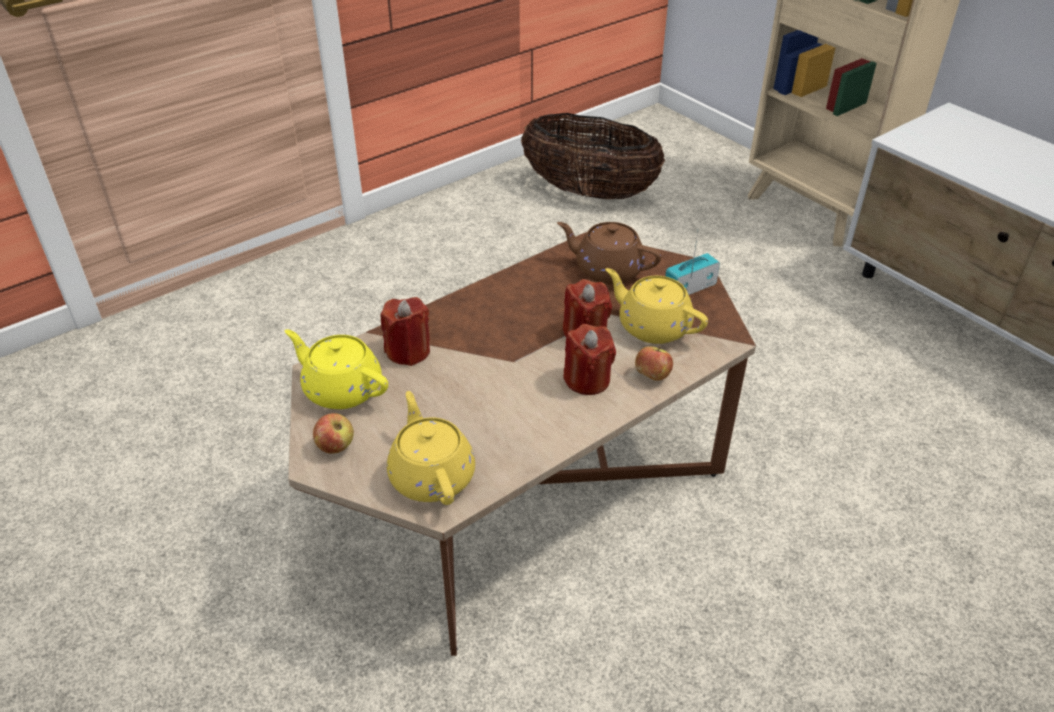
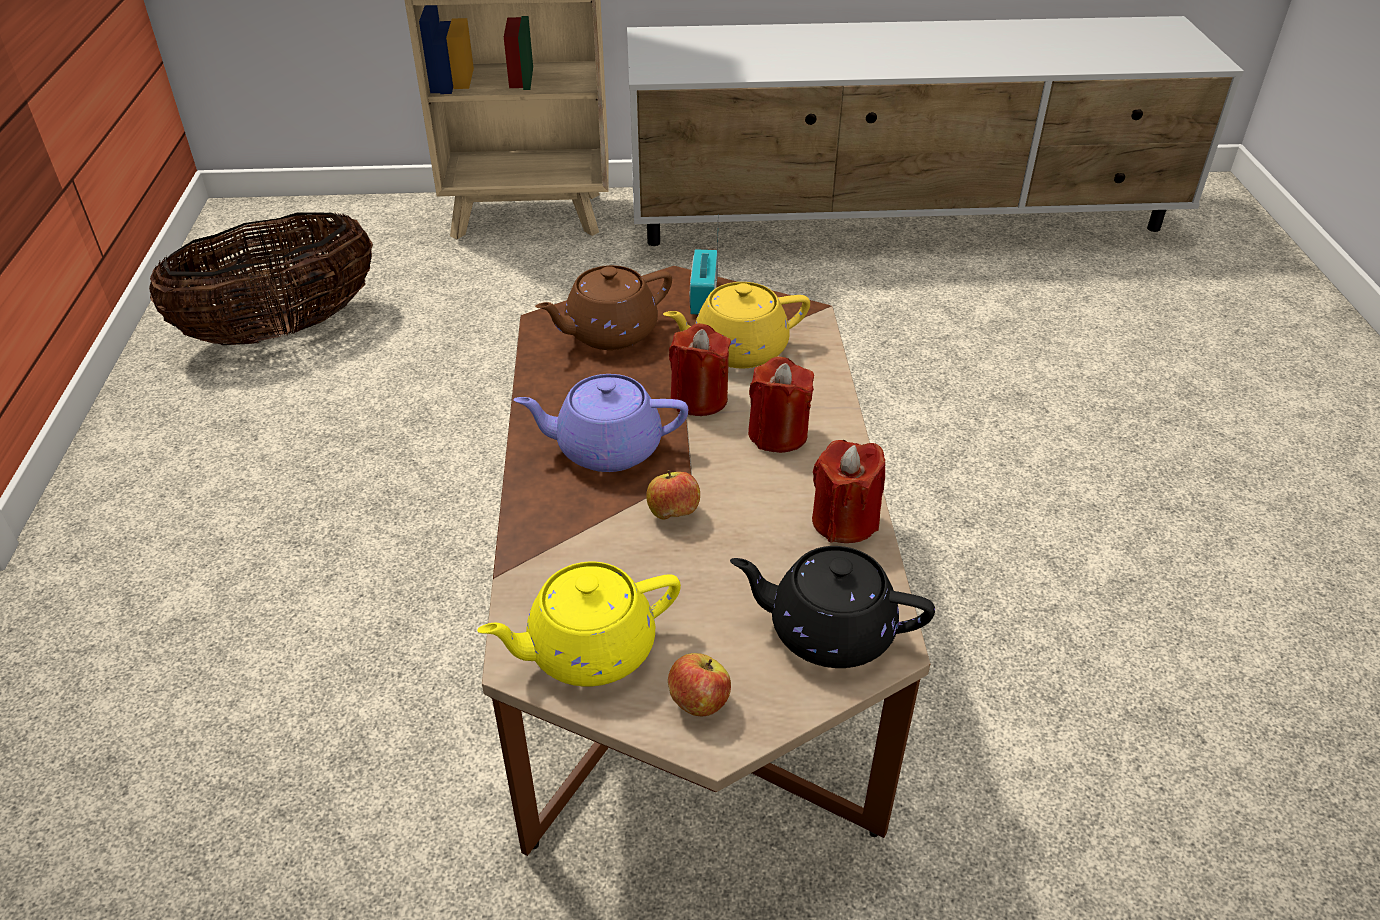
camera: 55 degrees left, 0 degrees up
red candle [380,297,430,366] -> red candle moved to [812,440,885,543]
yellow teapot [387,391,475,505] -> black teapot [730,546,935,668]
apple [635,346,673,381] -> apple moved to [646,470,700,519]
none -> purple teapot [513,374,688,472]

